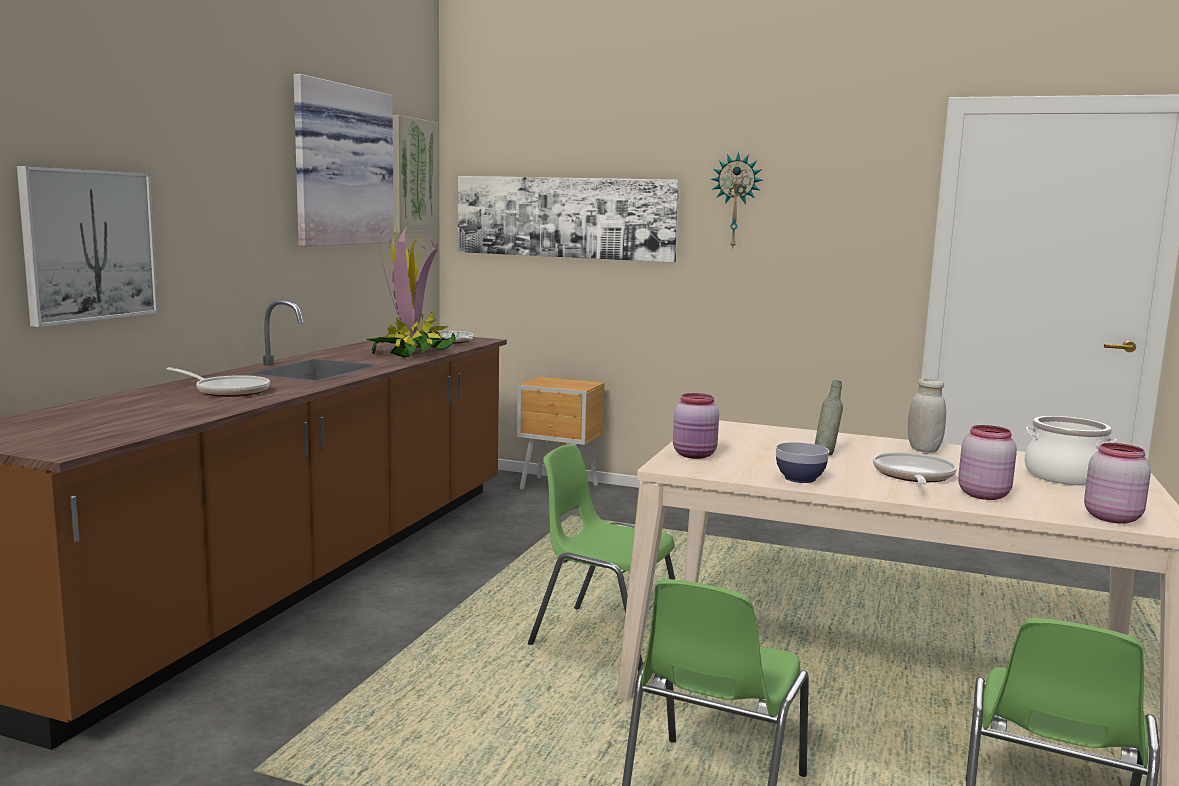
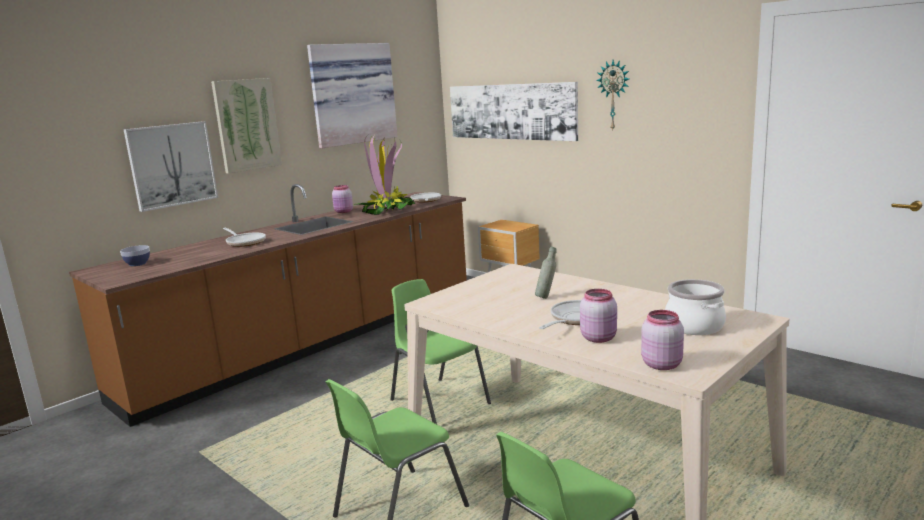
camera: 25 degrees right, 5 degrees up
picture [393,115,438,233] -> picture moved to [211,78,282,174]
pink jar [673,393,719,459] -> pink jar moved to [332,185,353,213]
bowl [776,442,829,483] -> bowl moved to [120,245,150,266]
white jar [908,378,946,453] -> none

